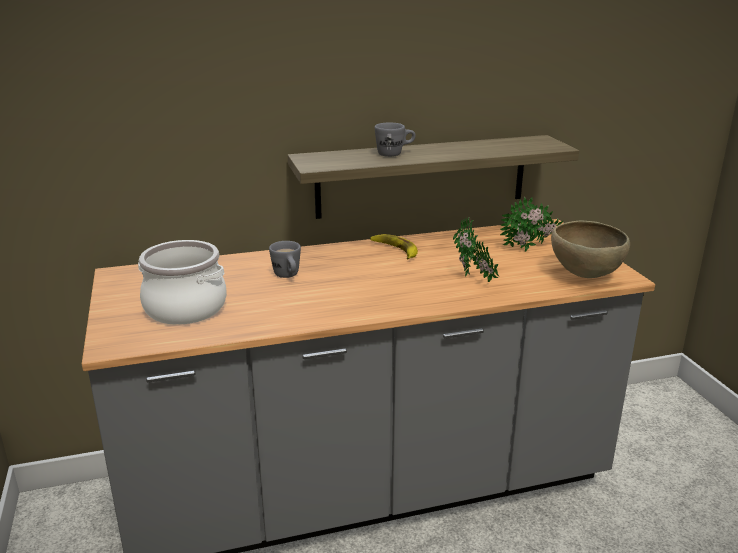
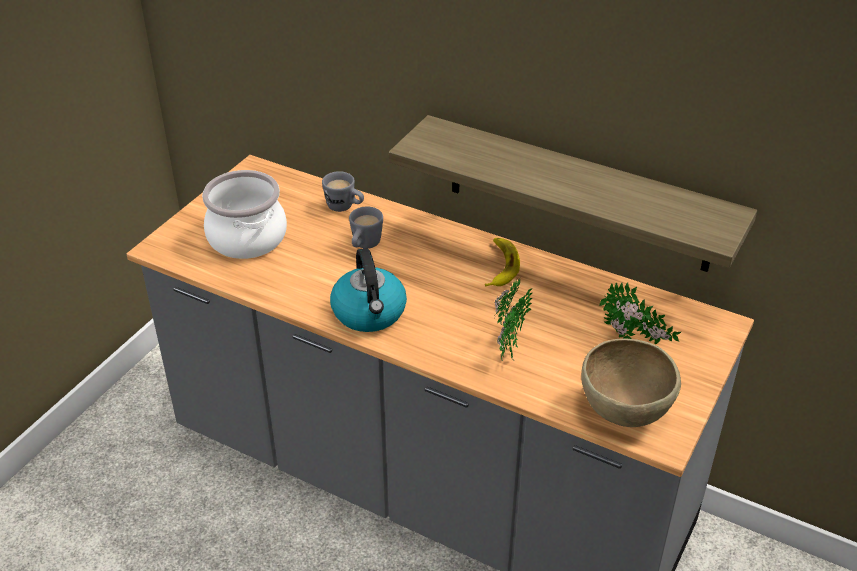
camera: 45 degrees right, 15 degrees up
grey mug [375,123,416,157] -> grey mug moved to [322,171,364,212]
none -> kettle [330,248,407,332]

